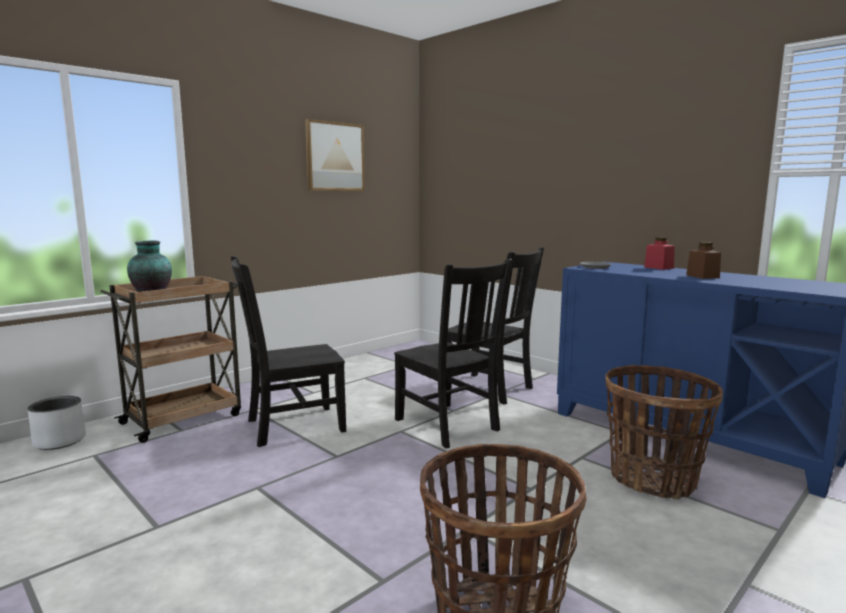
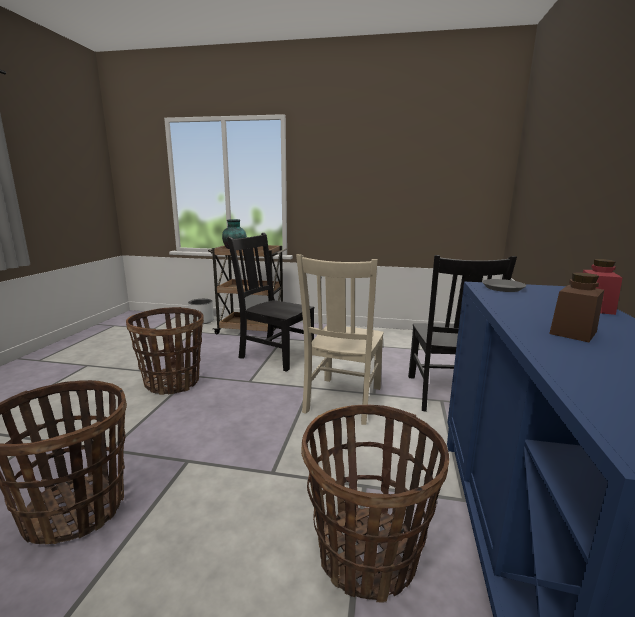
camera: 55 degrees right, 5 degrees up
picture [305,119,365,191] -> none
black chair [394,259,512,448] -> beige chair [296,254,384,425]
none -> basket [126,307,204,395]

